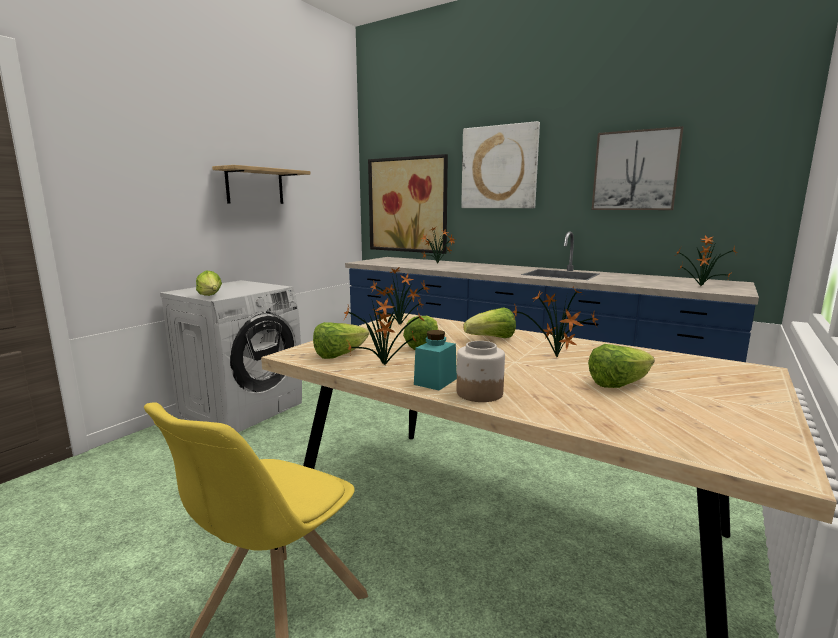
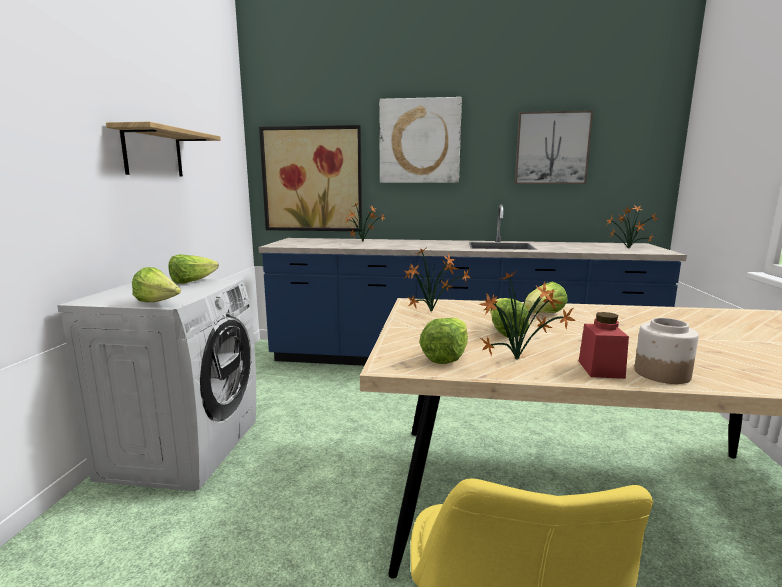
camera: 25 degrees left, 0 degrees up
turquoise jar [414,330,457,391] -> red jar [579,312,629,379]
potted plant [513,286,598,357] -> none
lettuce [588,344,655,388] -> lettuce moved to [169,254,219,284]

